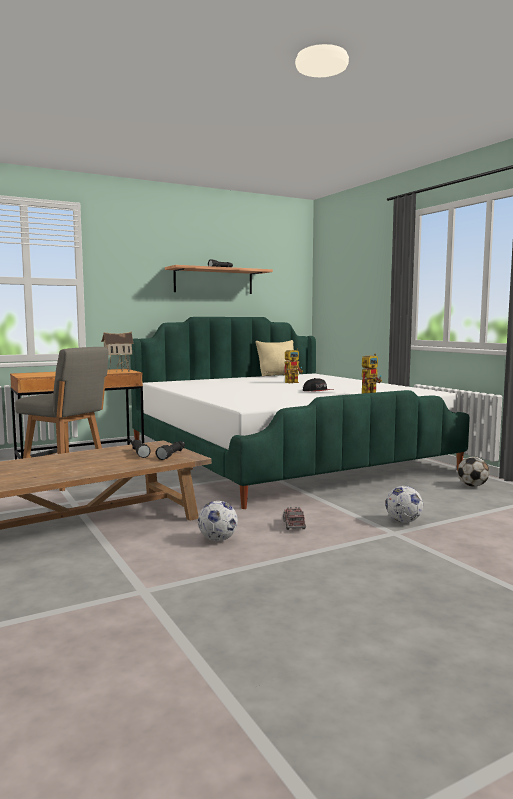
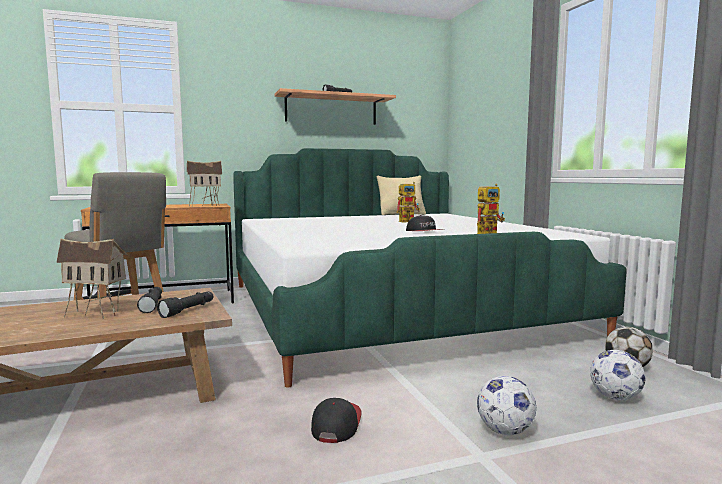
camera: 10 degrees right, 0 degrees up
football [198,501,238,541] -> football moved to [590,350,645,400]
toy truck [283,507,306,530] -> cap [311,398,362,443]
none -> toy house [56,238,128,319]

